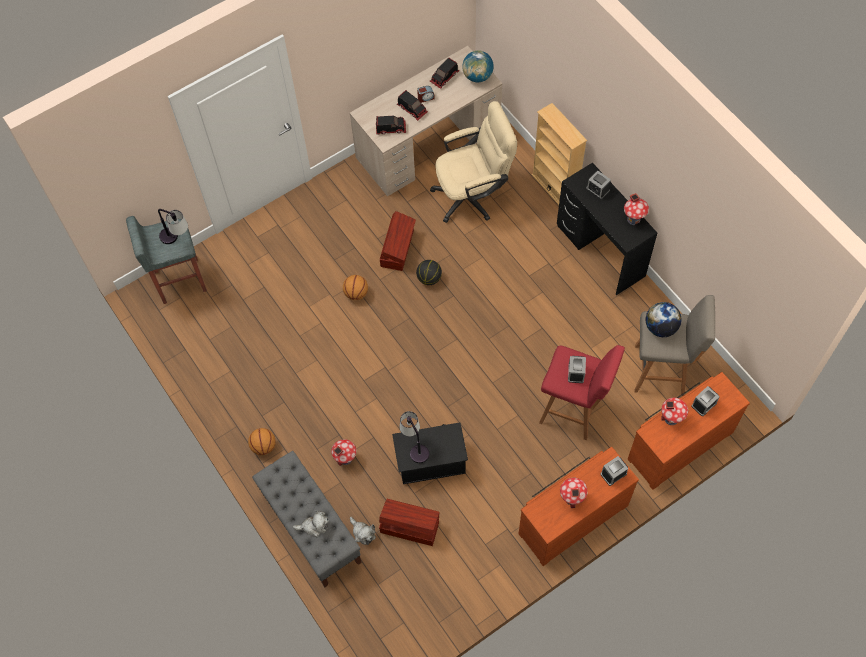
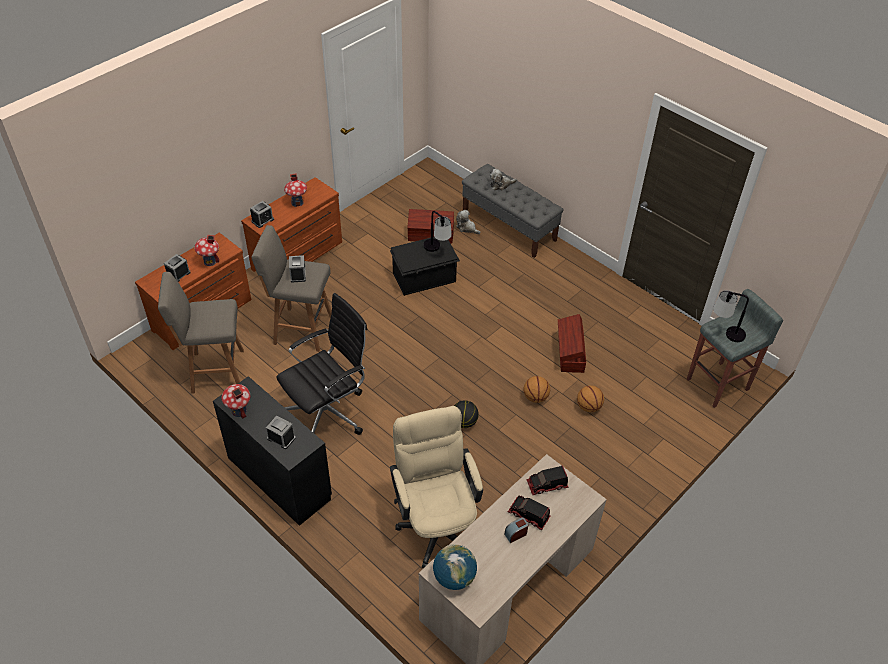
camera: 165 degrees right, 15 degrees down
basketball [248,428,276,455] -> basketball moved to [577,385,604,412]
toy house [331,439,357,466] -> none
brown storage box [380,211,416,271] -> brown storage box moved to [558,314,586,373]
toy truck [430,57,459,89] -> none
beige office chair [430,101,517,223] -> beige office chair turned 105 degrees clockwise [390,406,483,568]
beige bookcase [532,103,587,205] -> none
red stool [539,345,625,440] -> grey stool [251,225,332,352]
globe [646,302,682,337] -> none
none -> black office chair [276,293,368,435]

